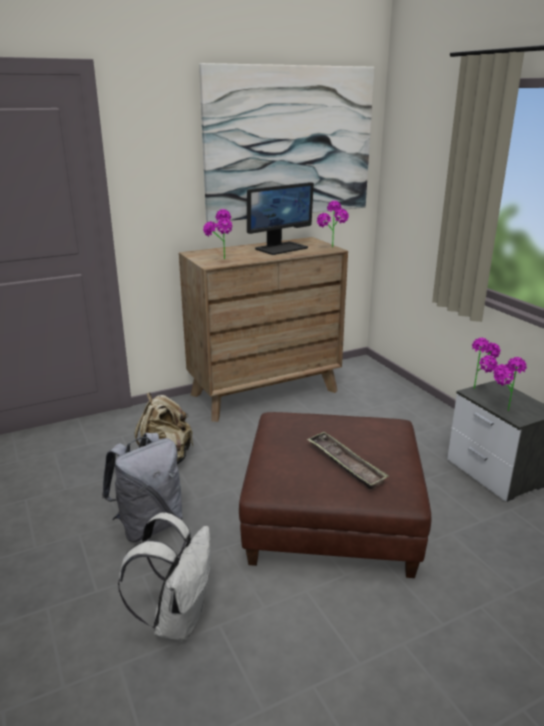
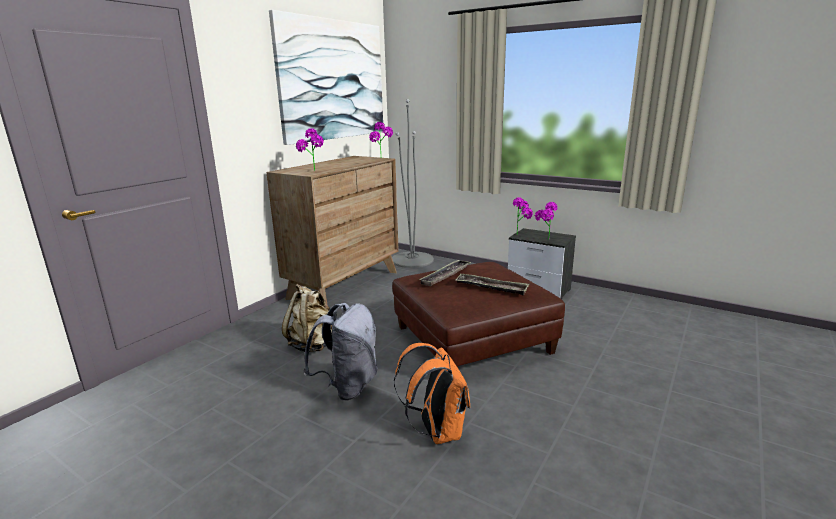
camera: 30 degrees left, 5 degrees down
white backpack [118,512,211,641] -> orange backpack [394,343,470,444]
monitor [247,182,314,255] -> none
none -> grey floor lamp [392,99,434,268]
none -> tray [419,260,471,286]

